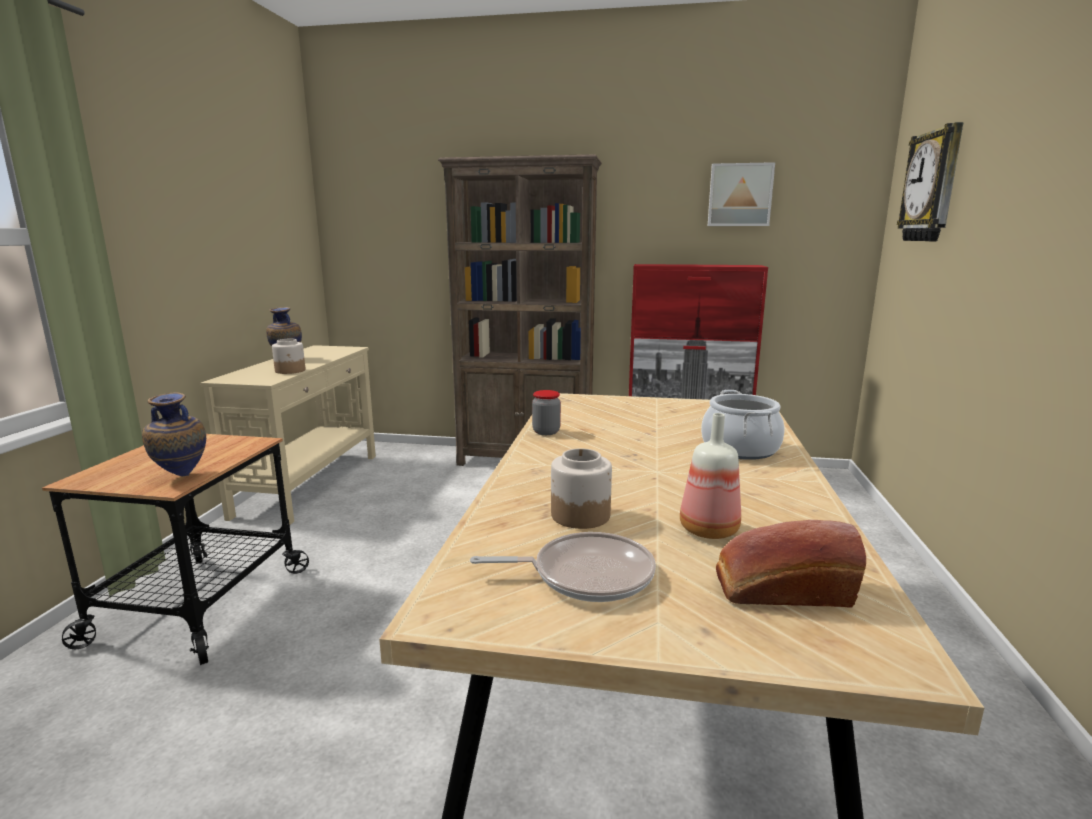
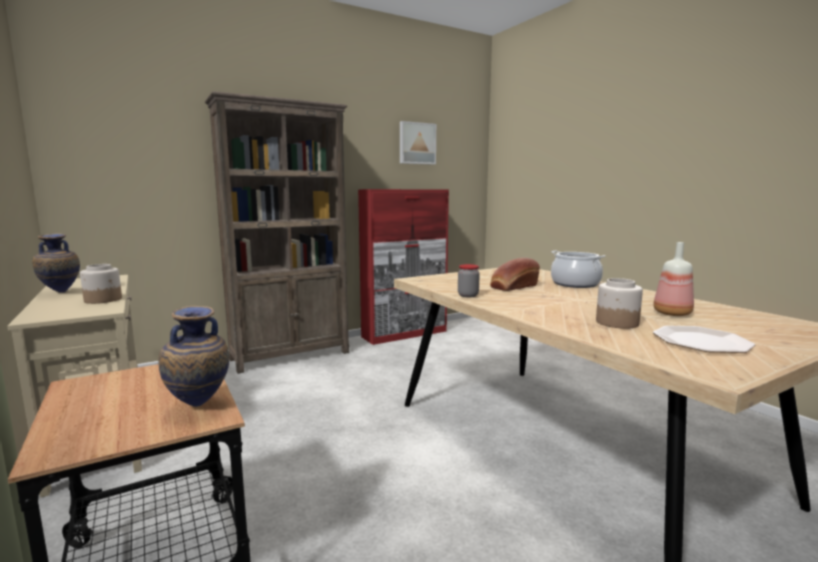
camera: 40 degrees left, 5 degrees down
frying pan [470,532,656,602] -> plate [653,326,755,353]
bread [716,520,866,608] -> bread moved to [490,258,540,291]
wall clock [897,122,964,242] -> none

